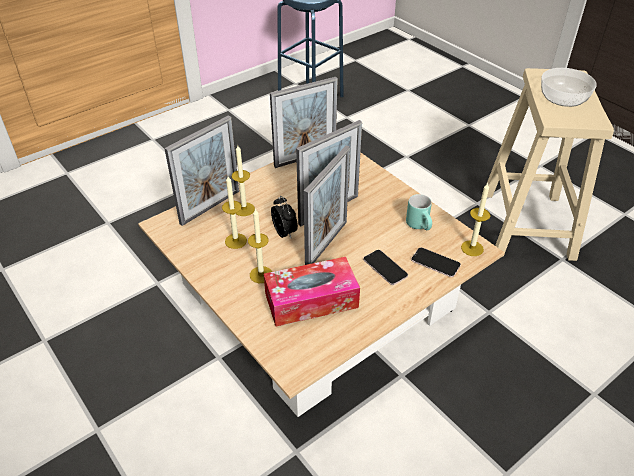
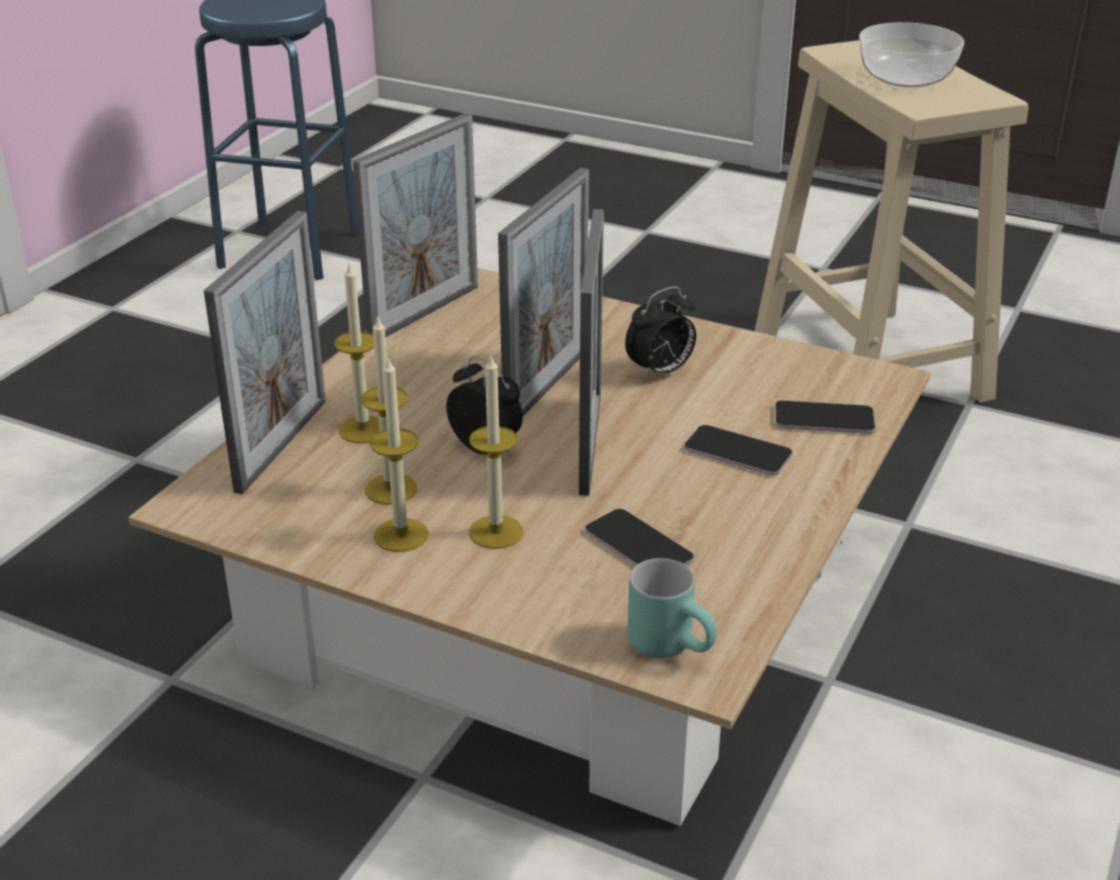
camera: 25 degrees left, 10 degrees down
tissue box [264,257,360,327] -> phone [584,508,694,566]
turquoise mug [406,194,432,230] -> turquoise mug moved to [627,558,717,658]
candle [461,183,490,256] -> candle moved to [370,358,429,552]
none -> alarm clock [625,286,696,380]

